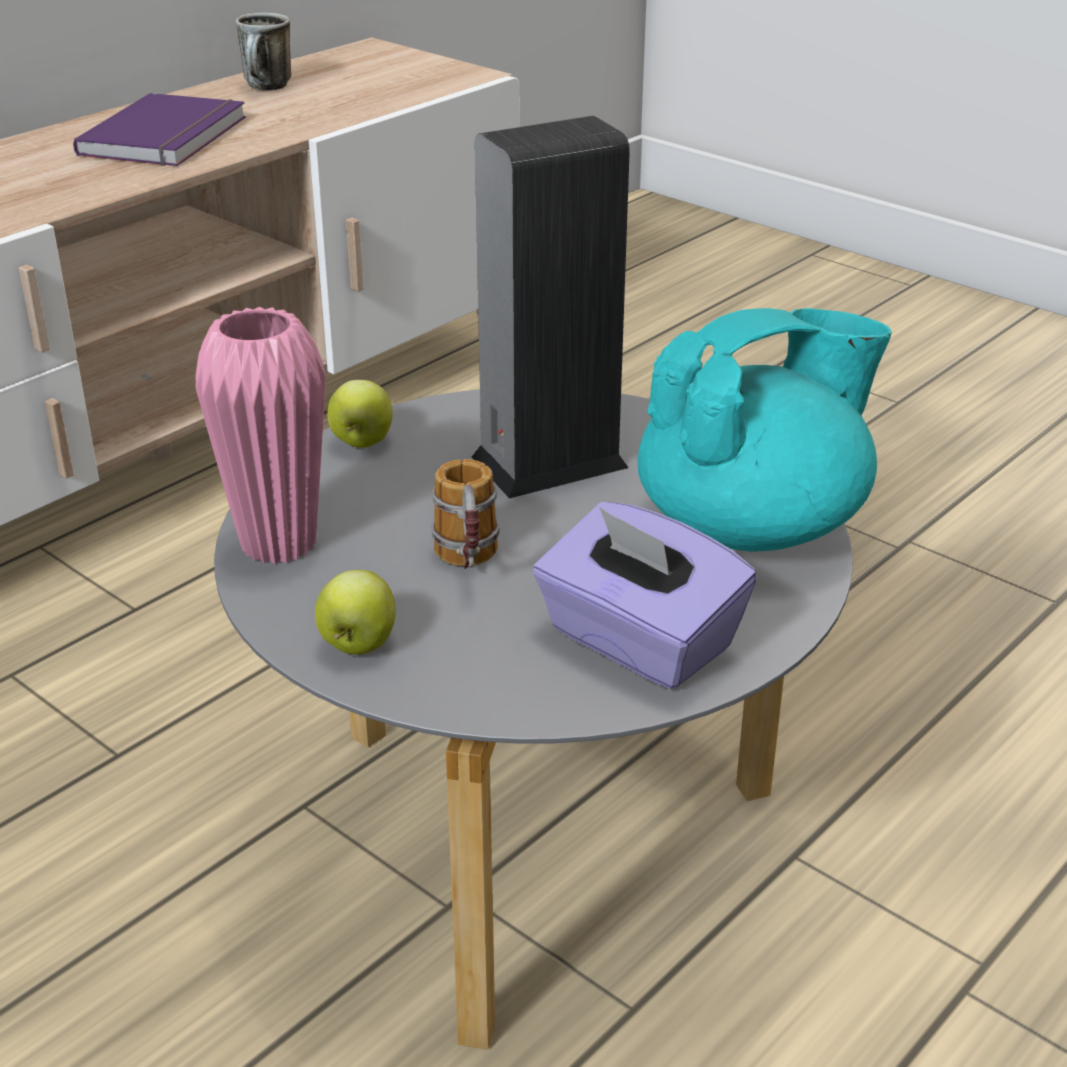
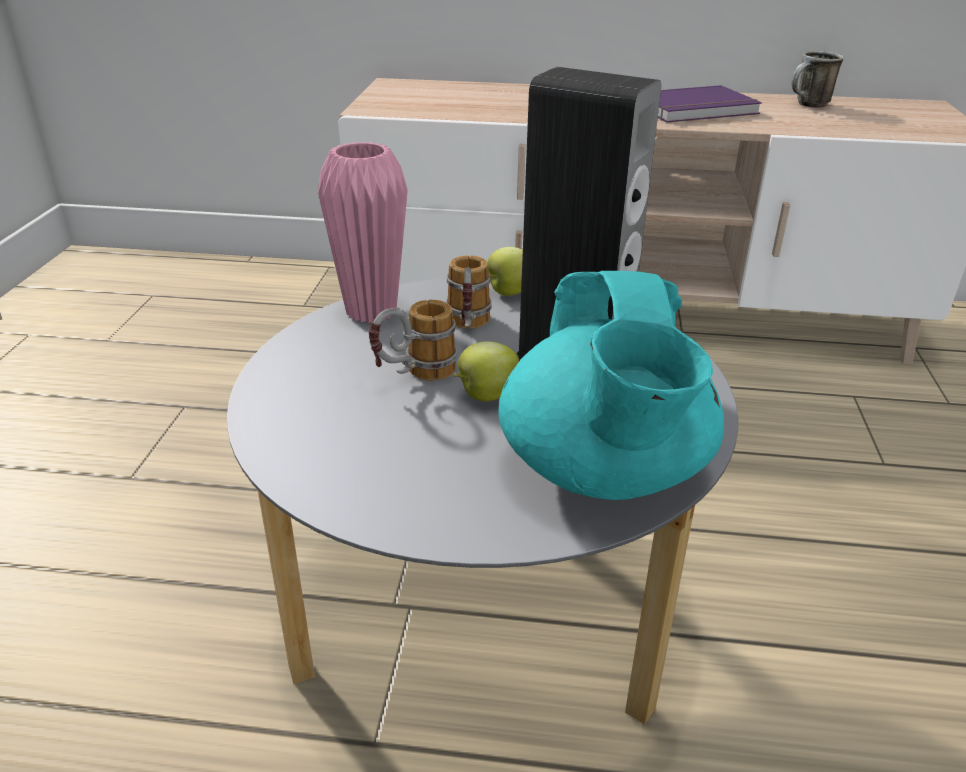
camera: 55 degrees right, 0 degrees up
apple [315,570,396,654] -> apple moved to [454,341,519,401]
purple tissue box [533,502,757,690] -> none
turquoise teapot [637,308,892,552] -> turquoise teapot turned 60 degrees clockwise [499,271,724,500]
none -> mug [446,255,492,329]

